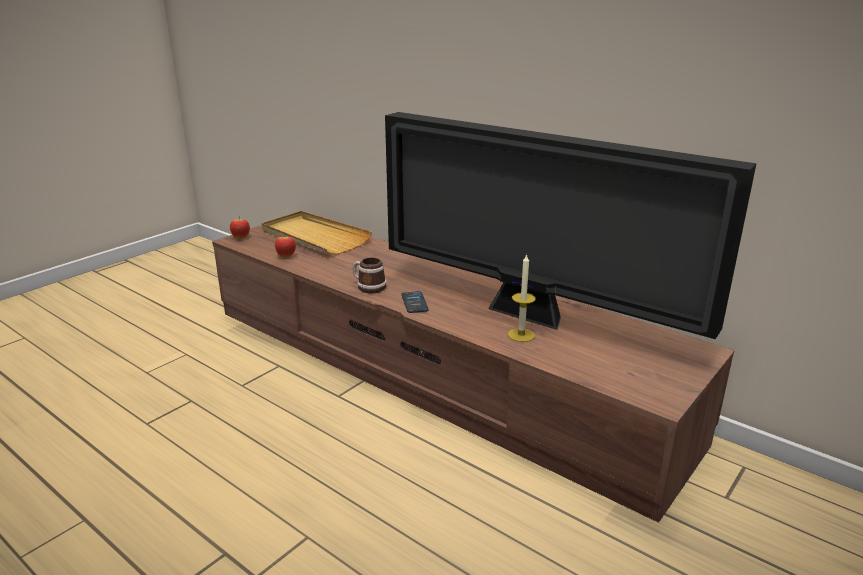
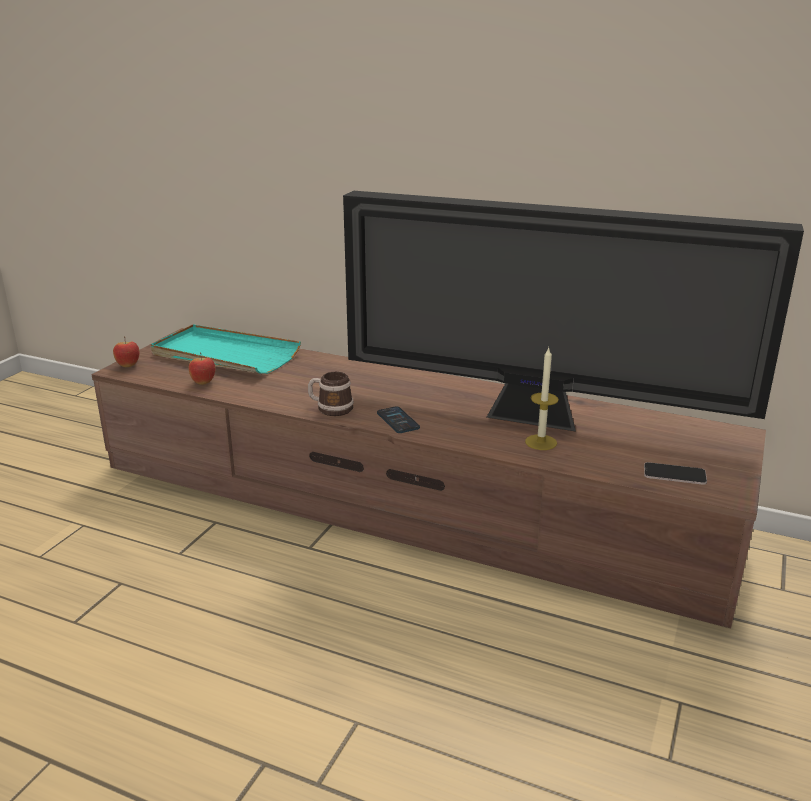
camera: 15 degrees left, 0 degrees up
beige tray [262,211,372,254] -> turquoise tray [150,324,301,374]
none -> phone [644,462,707,485]

